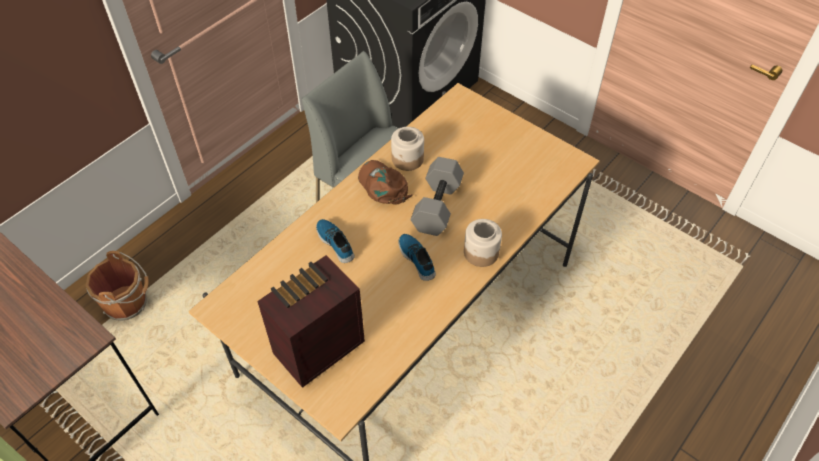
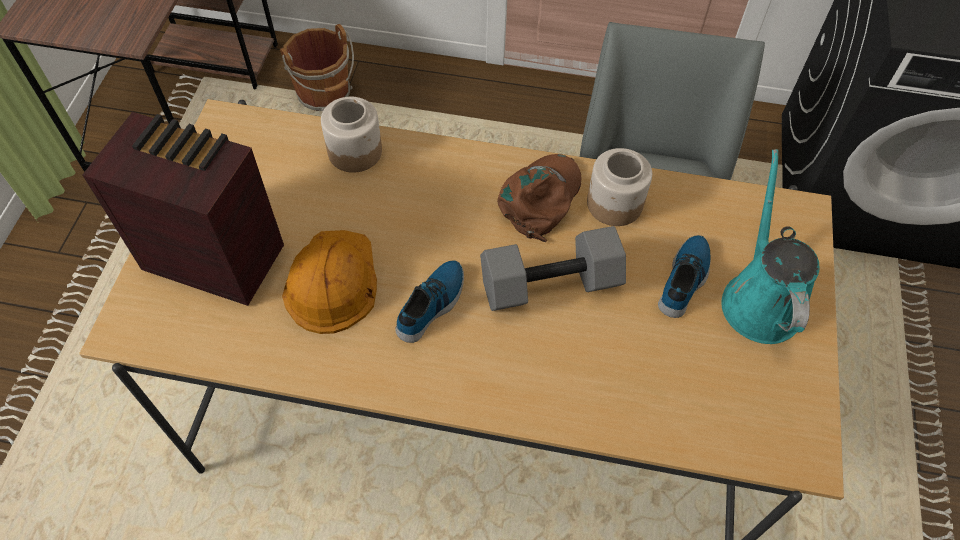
camera: 60 degrees right, 5 degrees up
shoe [316,219,355,263] -> shoe moved to [658,235,711,318]
jar [464,219,502,267] -> jar moved to [321,97,382,173]
none -> orange hard hat [282,230,377,334]
none -> turquoise watering can [721,149,819,344]

